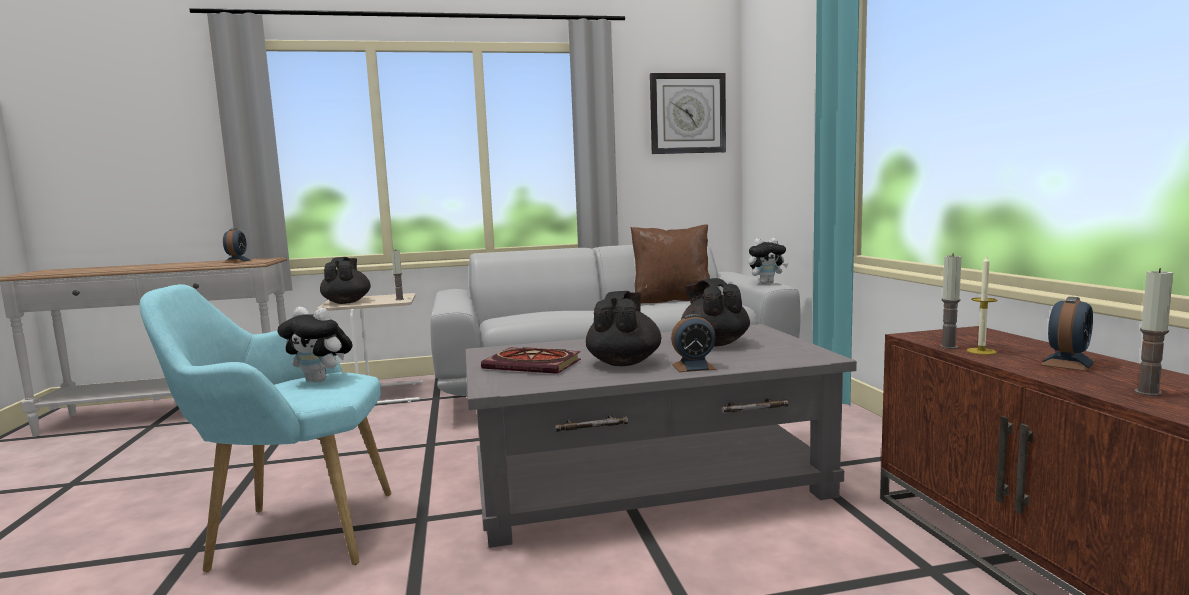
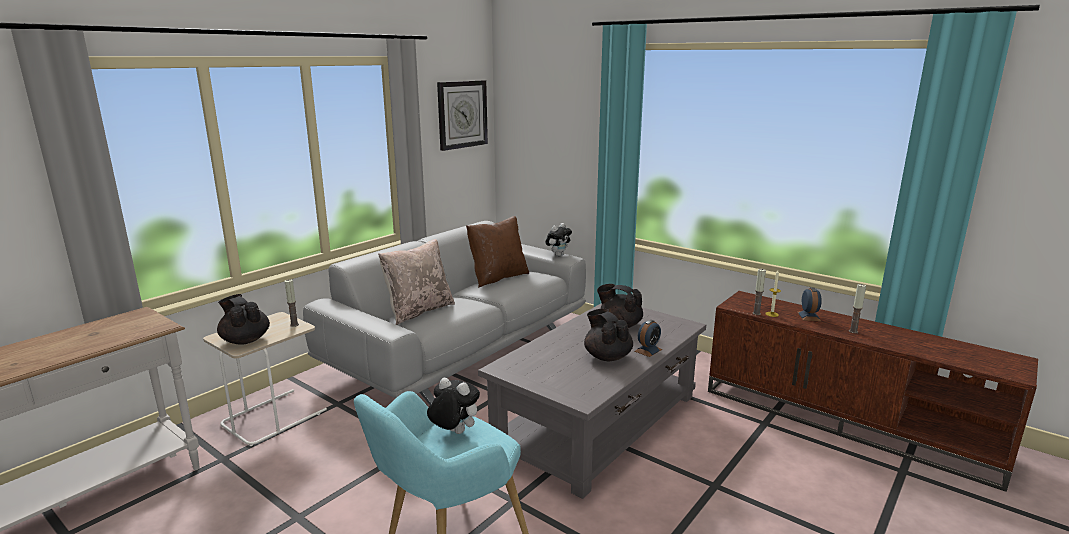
camera: 40 degrees left, 10 degrees up
alarm clock [223,228,251,263] -> none
plush toy [277,307,352,383] -> plush toy turned 135 degrees counterclockwise [427,378,480,434]
book [481,347,581,374] -> none
none -> beige pillow [378,239,455,325]

